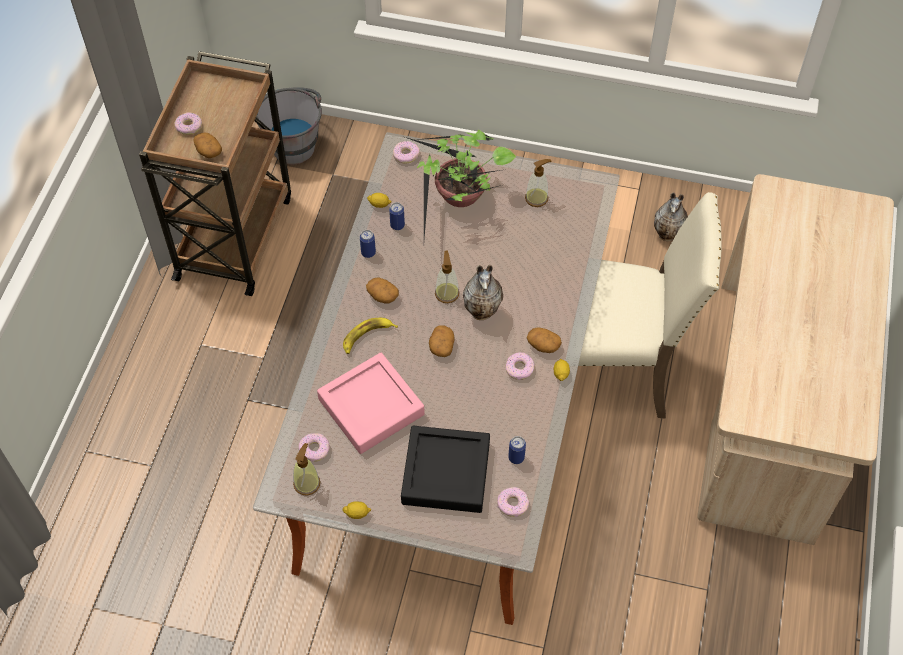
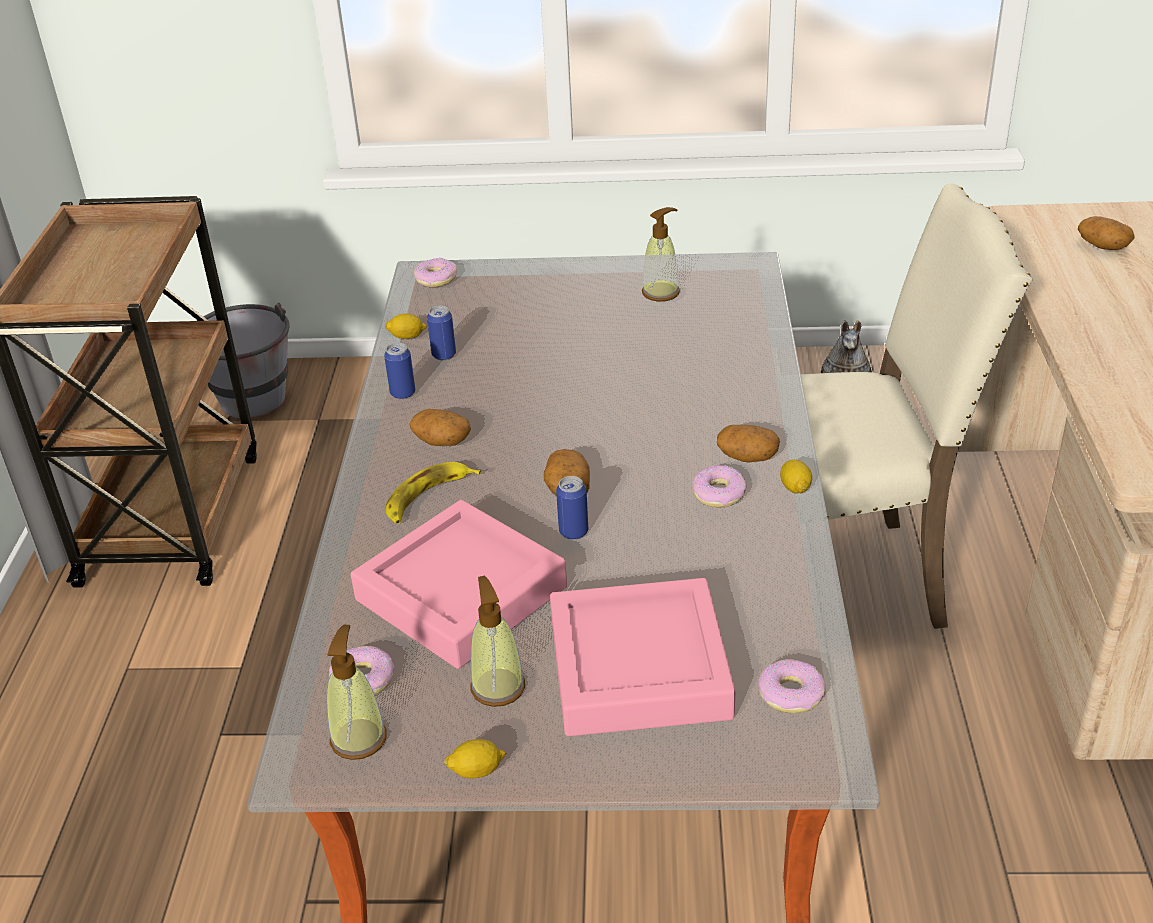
camera: 10 degrees left, 20 degrees down
donut [174,112,202,135] -> none
potato [193,133,222,158] -> potato moved to [1078,216,1135,250]
black tray [401,426,490,513] -> pink tray [550,578,736,736]
potted plant [405,130,516,238] -> none
soap dispenser [435,251,459,303] -> soap dispenser moved to [470,576,525,707]
vase [463,265,503,320] -> none
can [508,436,526,464] -> can moved to [556,476,588,540]

